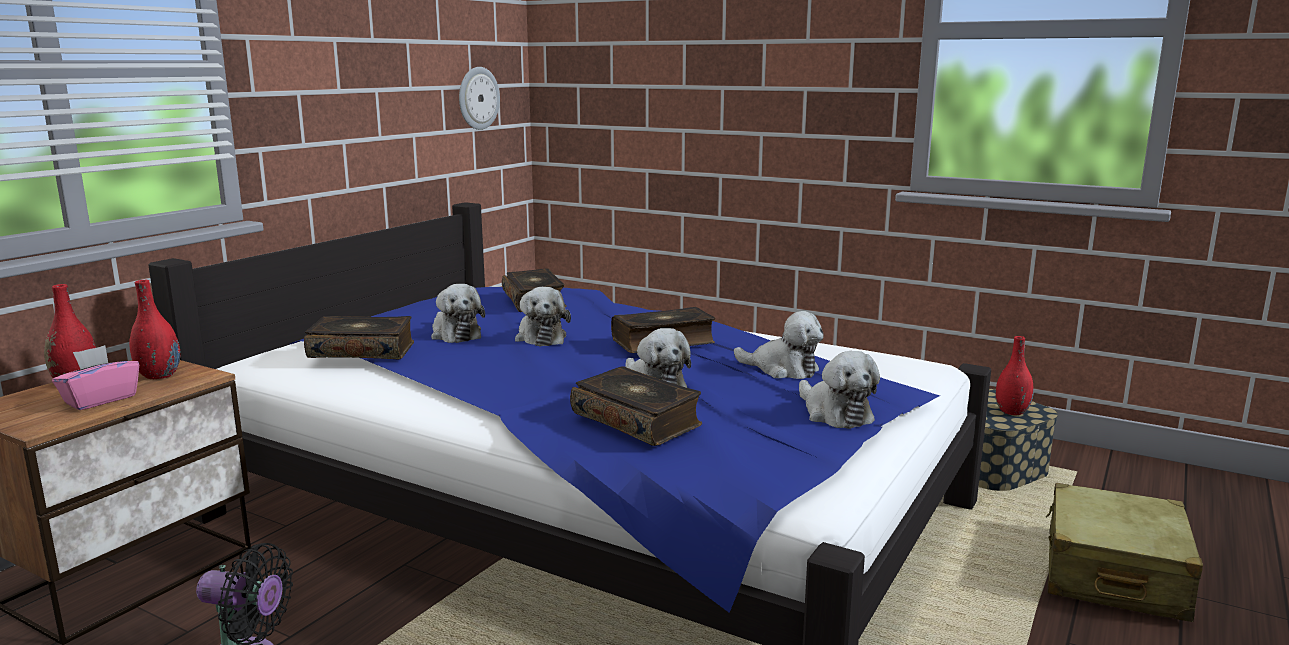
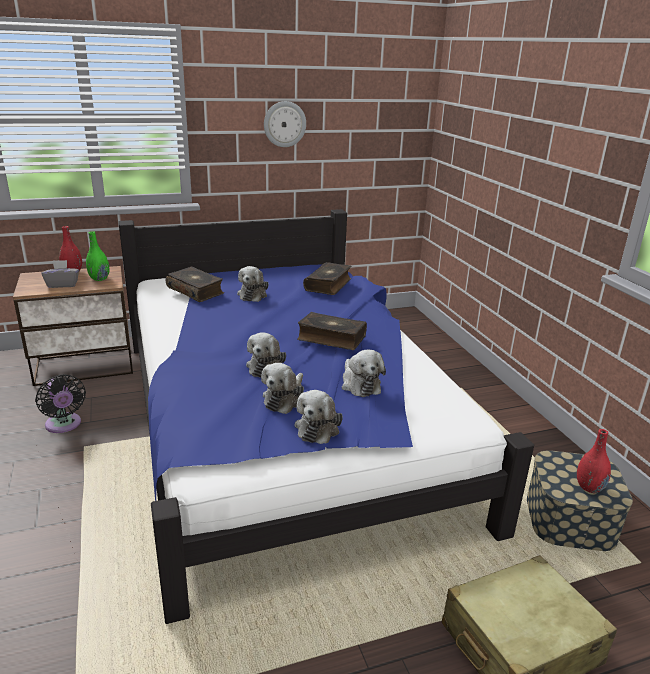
camera: 40 degrees right, 10 degrees up
pink tissue box [52,345,139,410] -> grey tissue box [41,260,79,288]
red vase [129,280,180,379] -> green vase [86,231,110,281]
wall clock [459,67,500,130] -> wall clock moved to [264,101,306,147]
plush toy [515,287,571,347] -> plush toy moved to [261,363,304,414]
book [570,366,702,446] -> none

